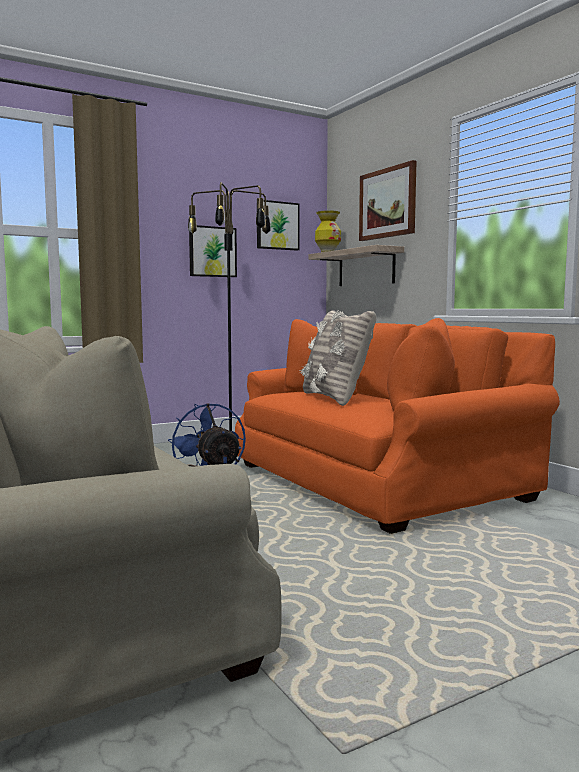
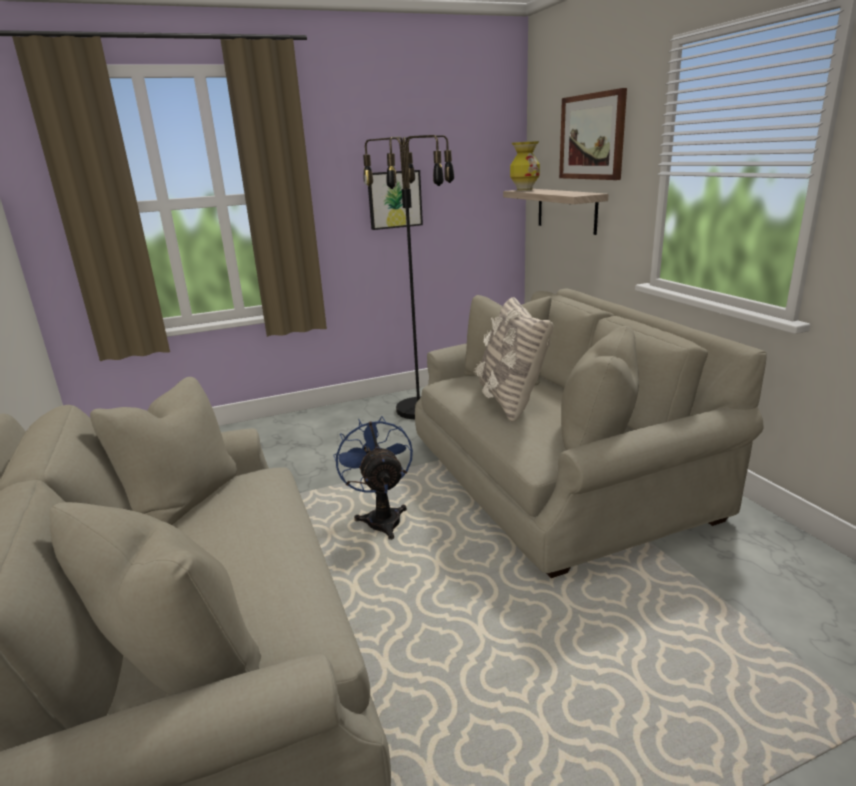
camera: 10 degrees right, 15 degrees up
orange sofa [235,318,560,534] -> beige sofa [415,289,766,578]
picture [257,200,300,251] -> none

